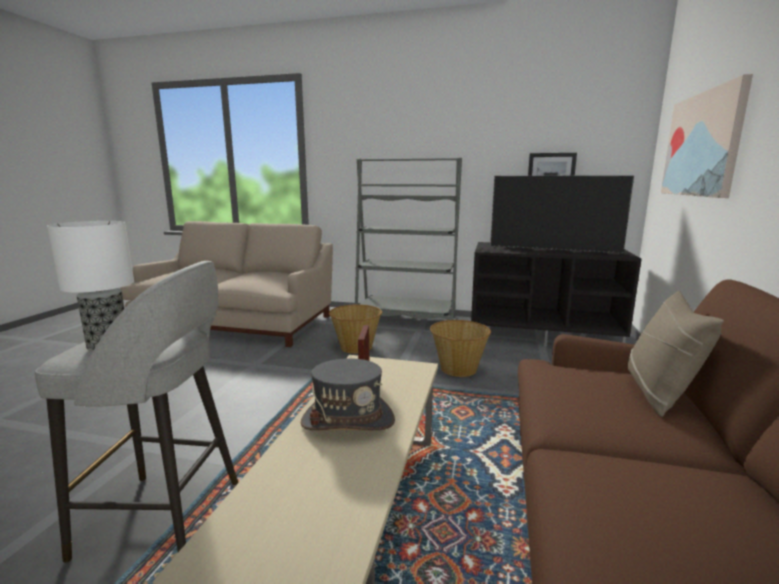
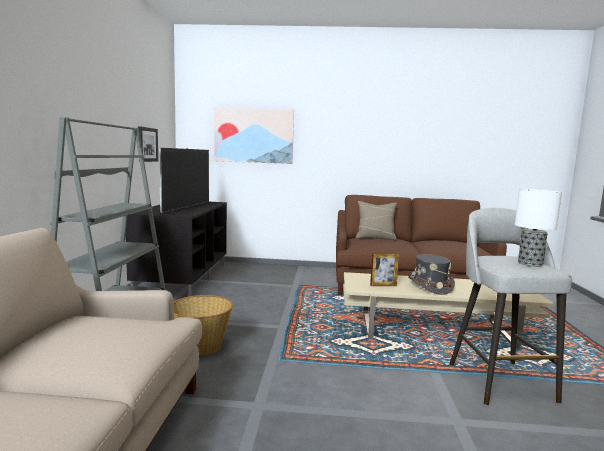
camera: 100 degrees left, 5 degrees down
basket [430,320,491,377] -> none

